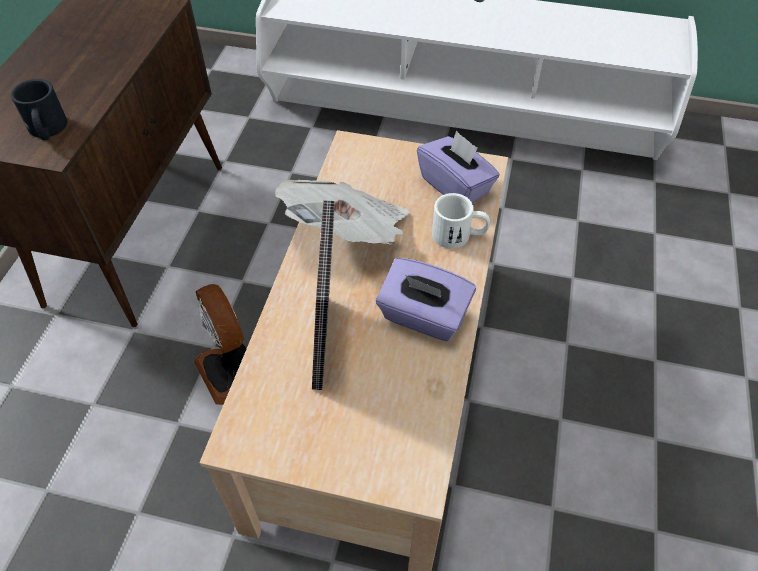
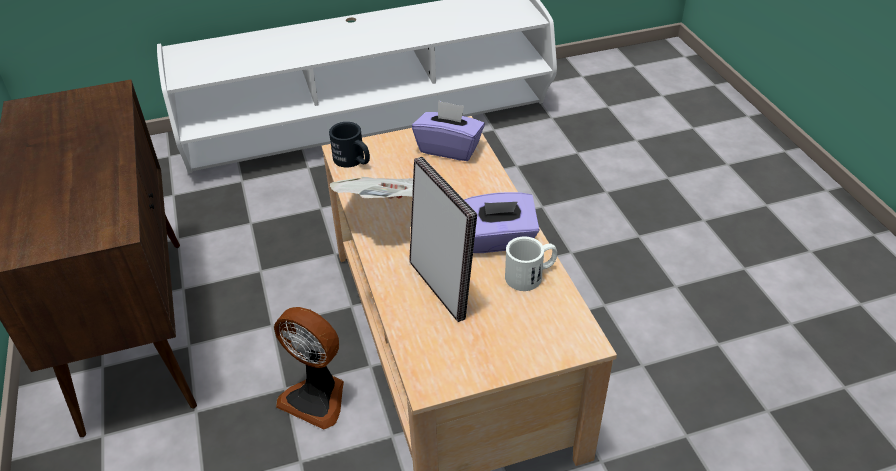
camera: 30 degrees left, 10 degrees down
black mug [11,79,67,140] -> black mug moved to [329,122,370,168]
white mug [432,193,490,249] -> white mug moved to [505,236,557,291]

